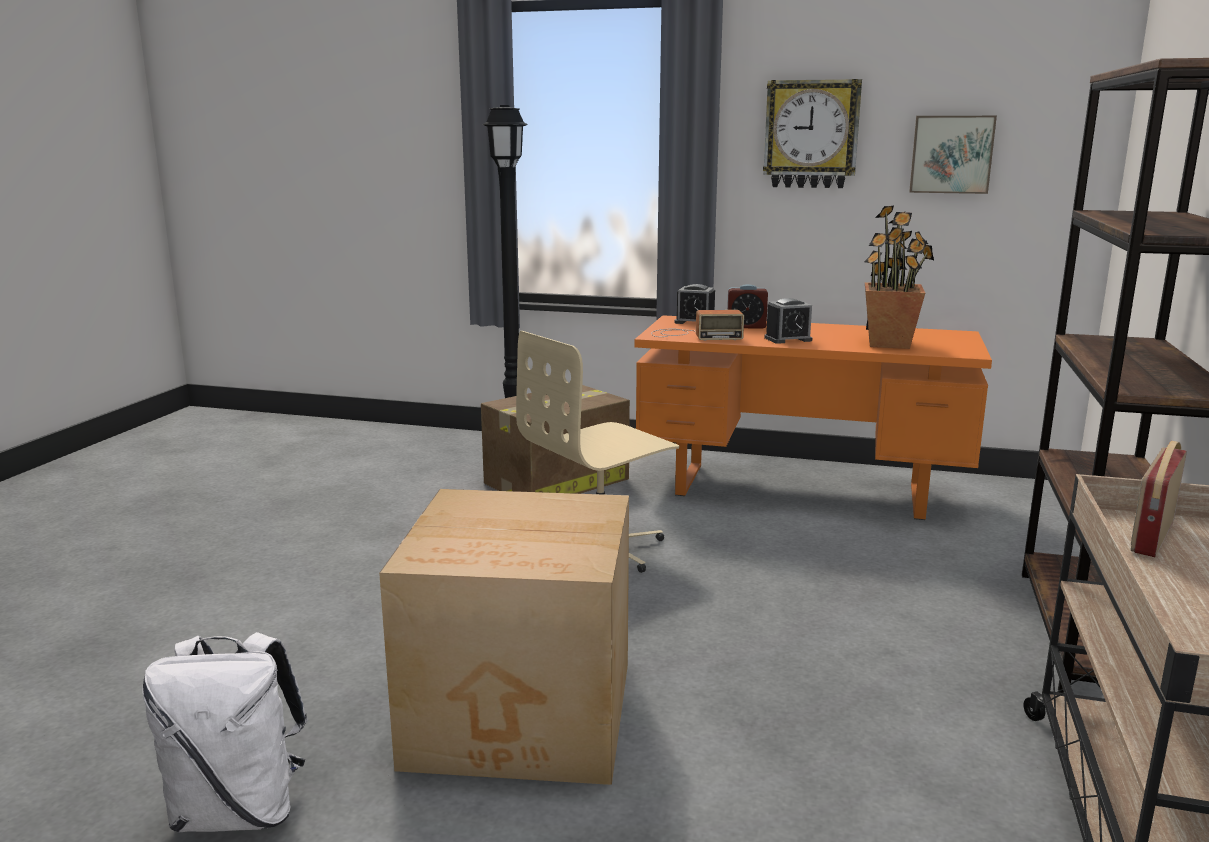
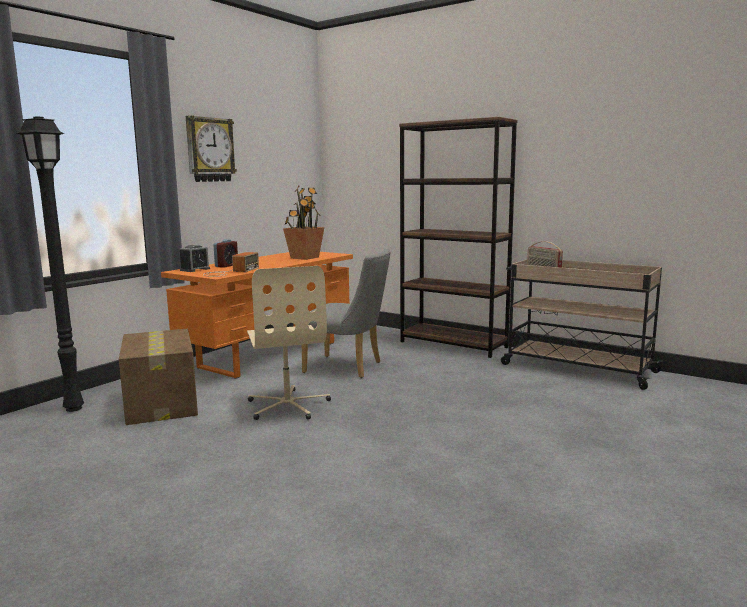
camera: 70 degrees left, 5 degrees down
white backpack [142,632,308,832] -> none
cardboard box [379,489,629,785] -> none
alarm clock [764,298,813,344] -> none
picture [909,116,997,194] -> none
none -> grey chair [302,249,391,378]

